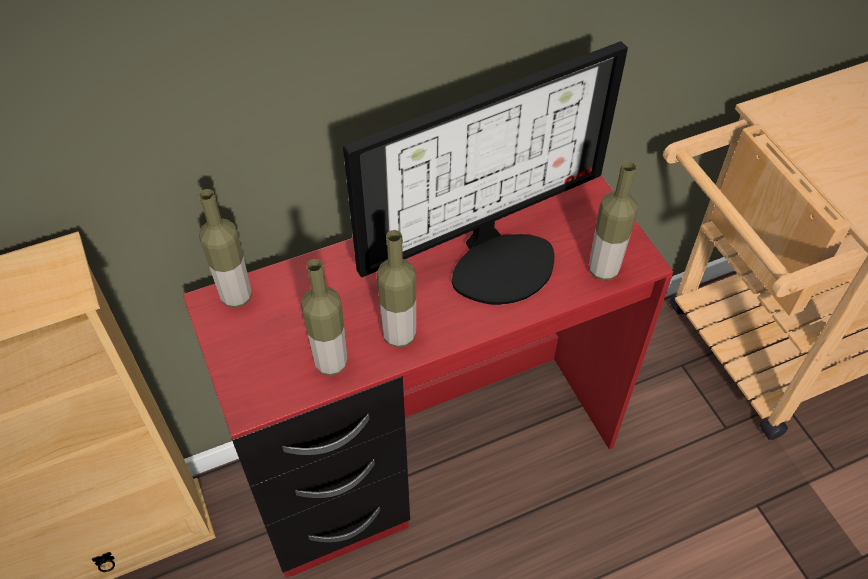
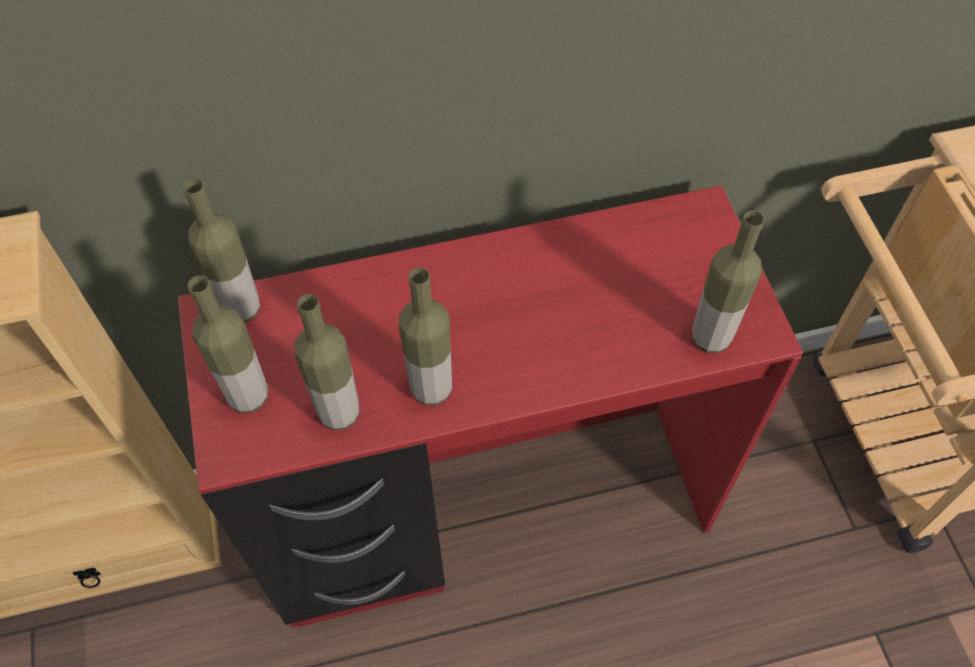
camera: 10 degrees right, 5 degrees up
monitor [343,41,628,305] -> none
none -> bottle [188,276,268,413]

